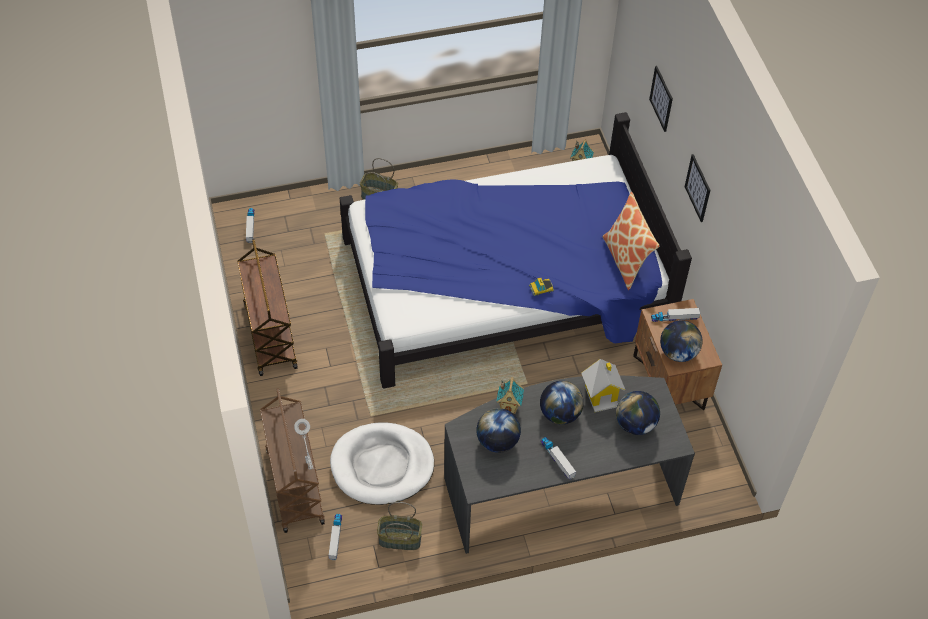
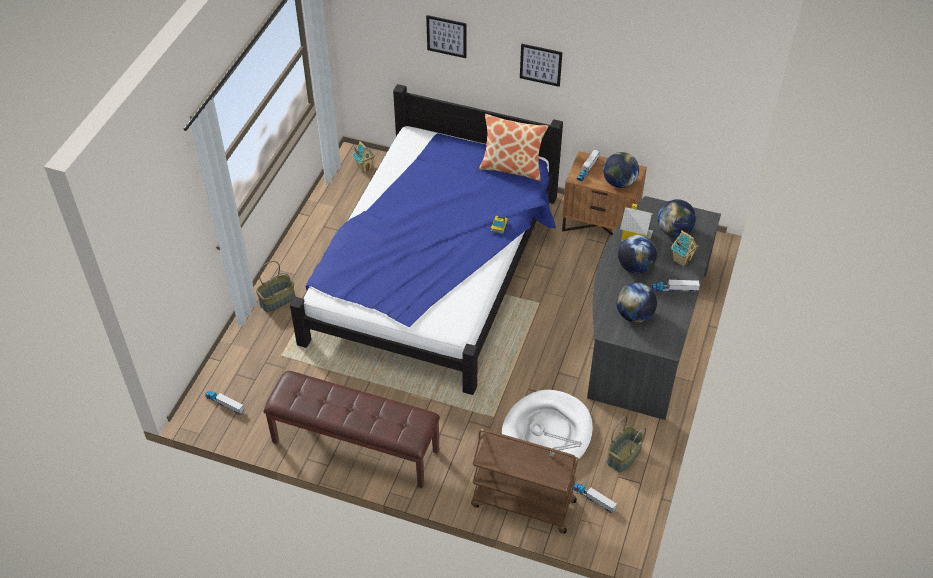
camera: 55 degrees left, 5 degrees down
brown cart [237,239,298,376] -> brown bench [263,371,440,488]
toy house [496,377,524,414] -> toy house moved to [671,231,699,267]

